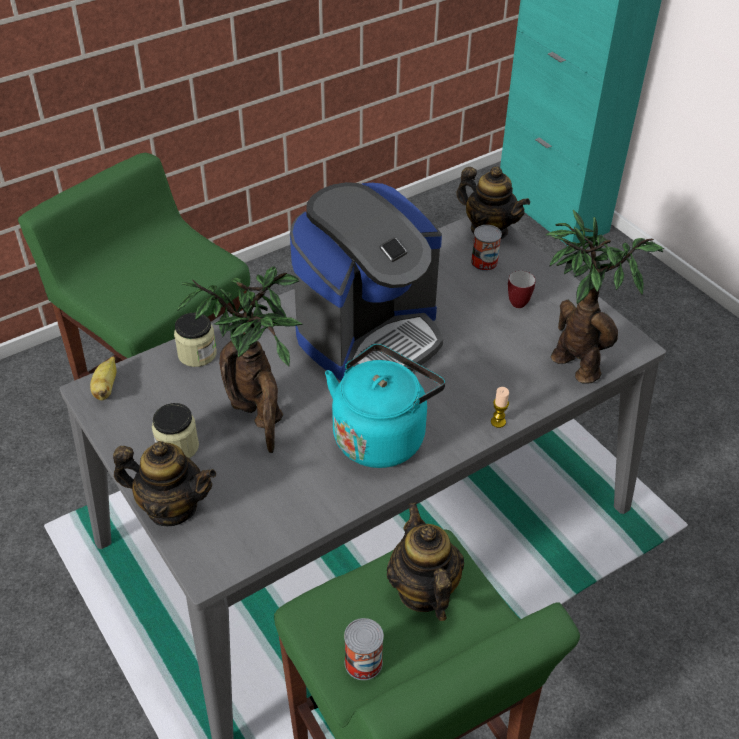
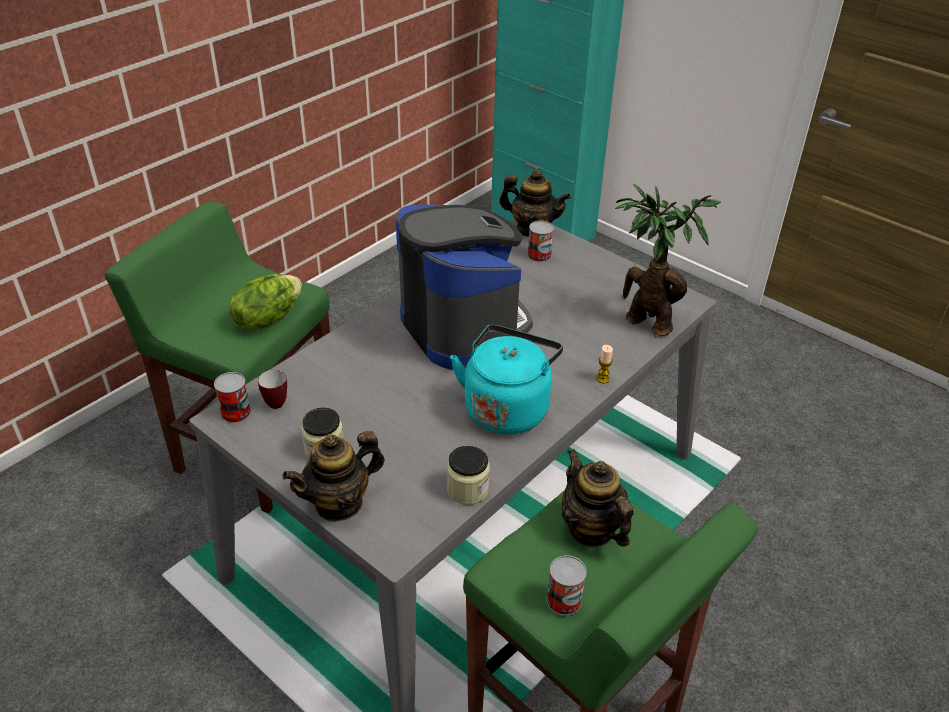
camera: 15 degrees left, 5 degrees down
banana [90,356,117,400] -> can [214,372,251,423]
teapot [113,441,216,526] -> teapot turned 150 degrees clockwise [282,431,385,522]
jar [174,313,217,367] -> jar moved to [447,446,490,505]
potted plant [177,266,302,453] -> none
coffee machine [290,182,443,381] -> coffee machine turned 60 degrees counterclockwise [396,205,533,370]
mug [508,271,536,308] -> mug moved to [258,370,287,409]
none -> lettuce [228,274,302,330]

